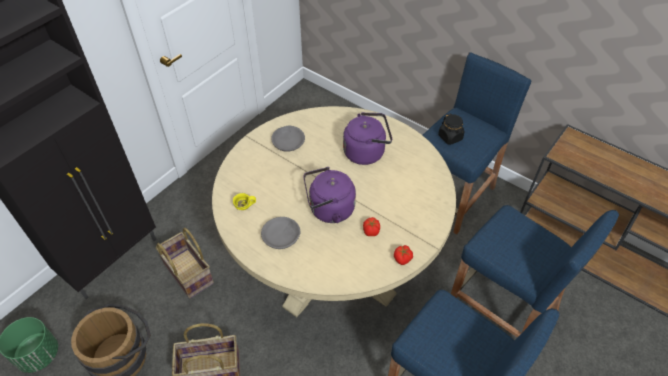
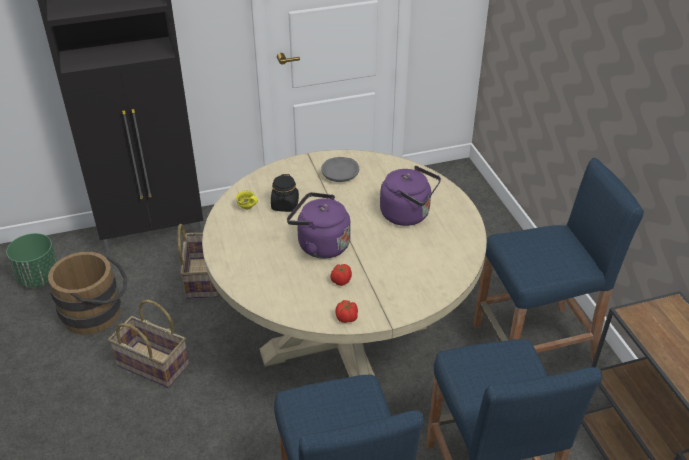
camera: 35 degrees right, 10 degrees down
grey bowl [261,217,300,249] -> none
black jar [438,114,464,145] -> black jar moved to [271,174,299,212]

